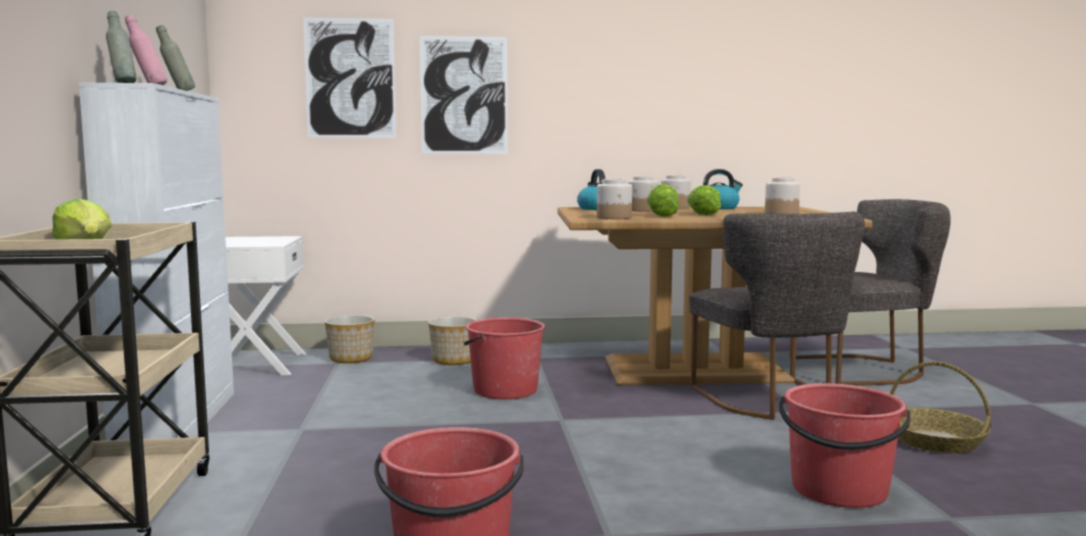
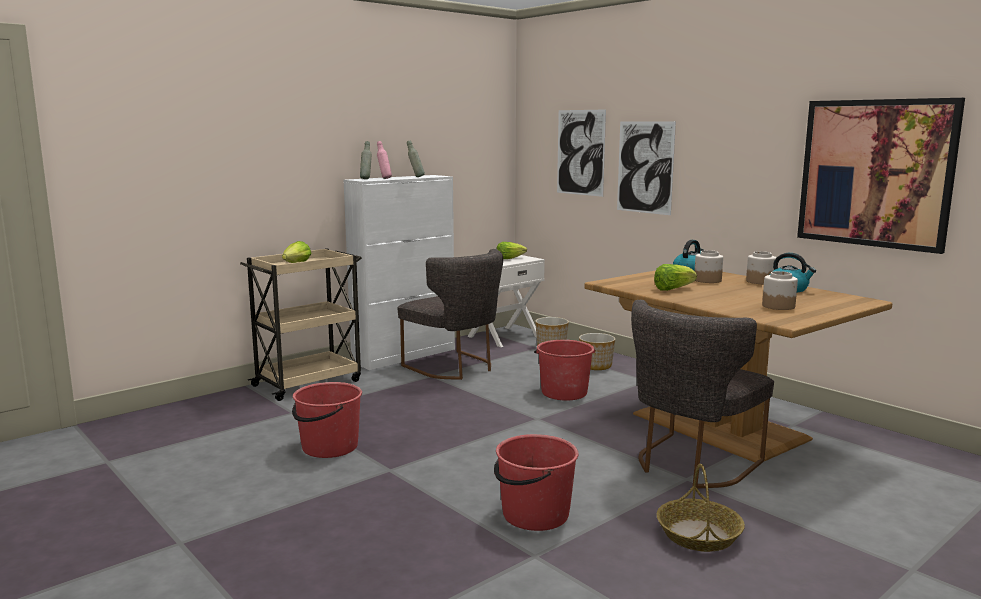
camera: 55 degrees right, 5 degrees up
jar [597,179,632,219] -> none
lettuce [687,185,721,215] -> lettuce moved to [496,242,527,259]
grey chair [790,199,951,386] -> grey chair moved to [397,249,503,380]
none -> picture [797,98,965,254]

